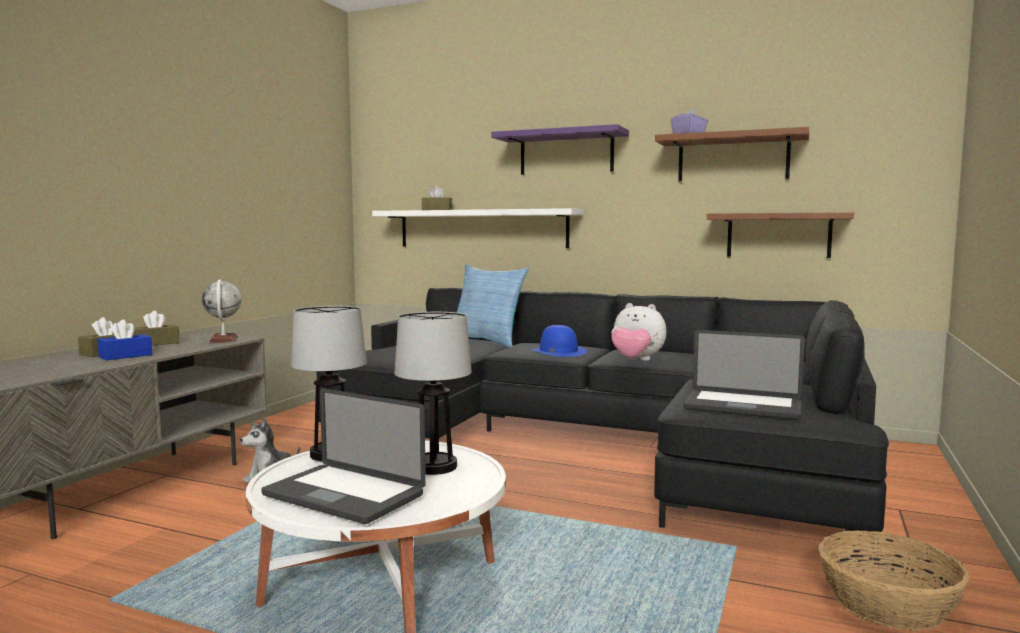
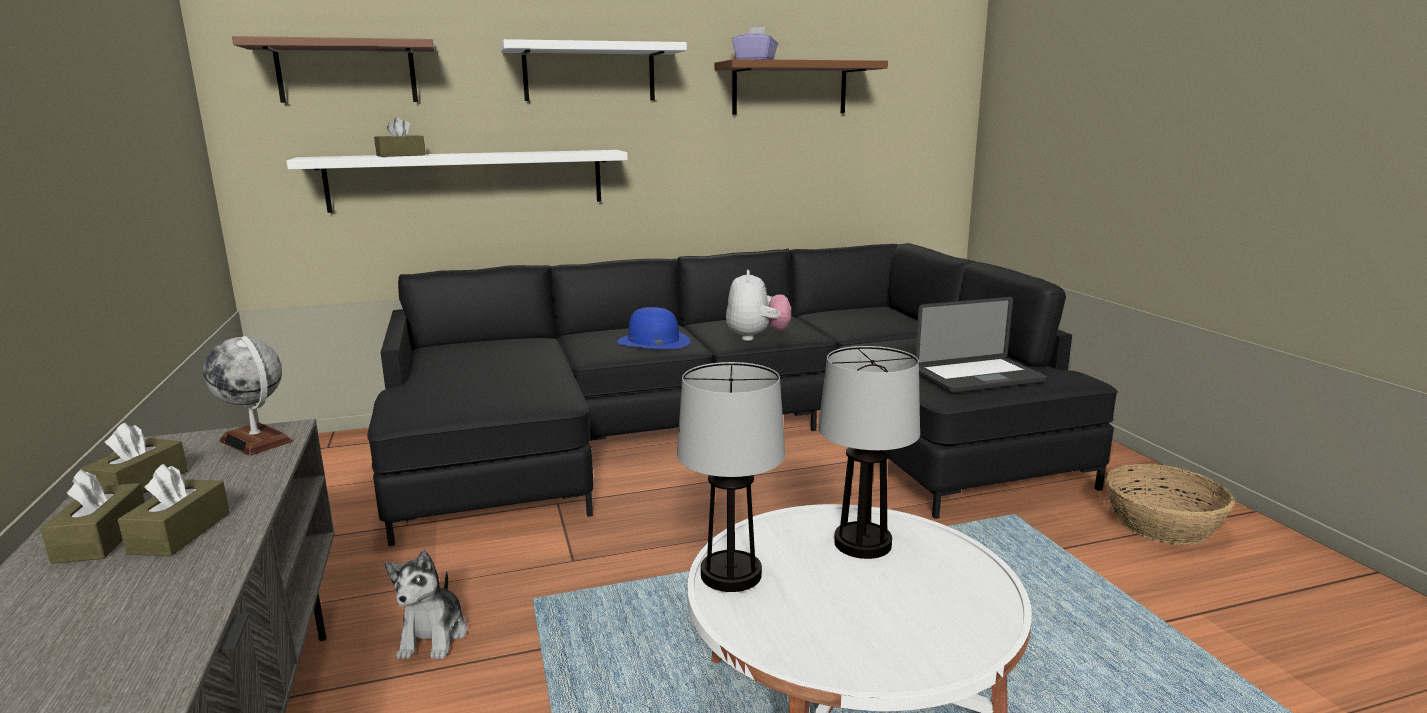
camera: 40 degrees left, 10 degrees up
blue tissue box [98,320,152,360] -> brown tissue box [118,464,230,556]
laptop [261,388,426,524] -> none
pillow [457,264,529,348] -> none
purple shelf [491,124,629,175] -> white shelf [500,39,687,101]
plush toy [611,303,666,361] -> plush toy turned 75 degrees counterclockwise [726,270,791,341]
brown shelf [707,212,854,258] -> brown shelf moved to [232,36,435,103]

